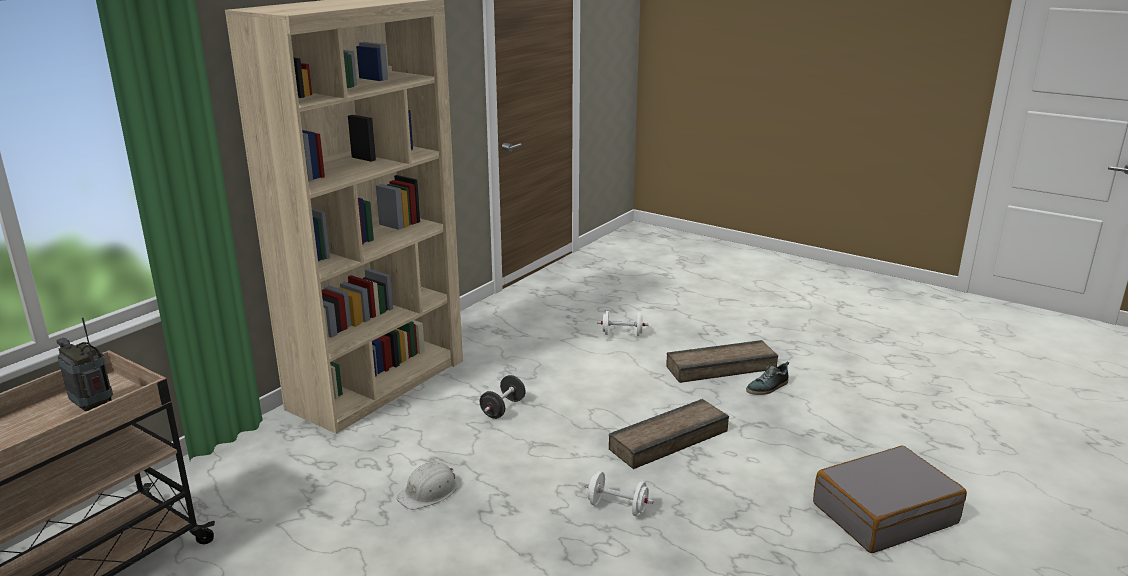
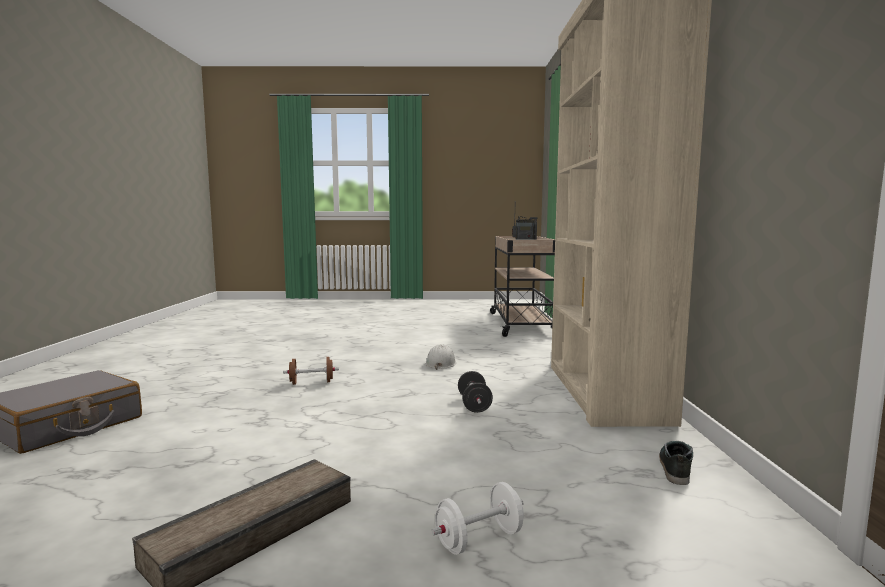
camera: 145 degrees right, 15 degrees down
white dumbbell [584,471,654,517] -> brown dumbbell [283,357,339,385]
crate [609,399,729,469] -> none
shoe [746,361,789,395] -> shoe moved to [659,441,693,485]

